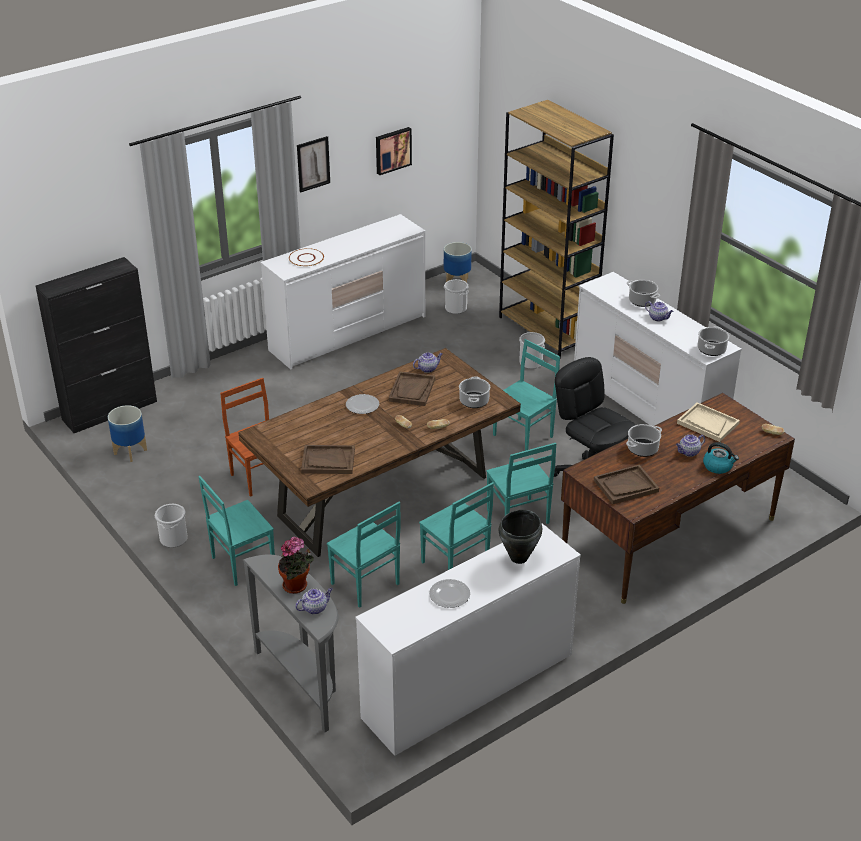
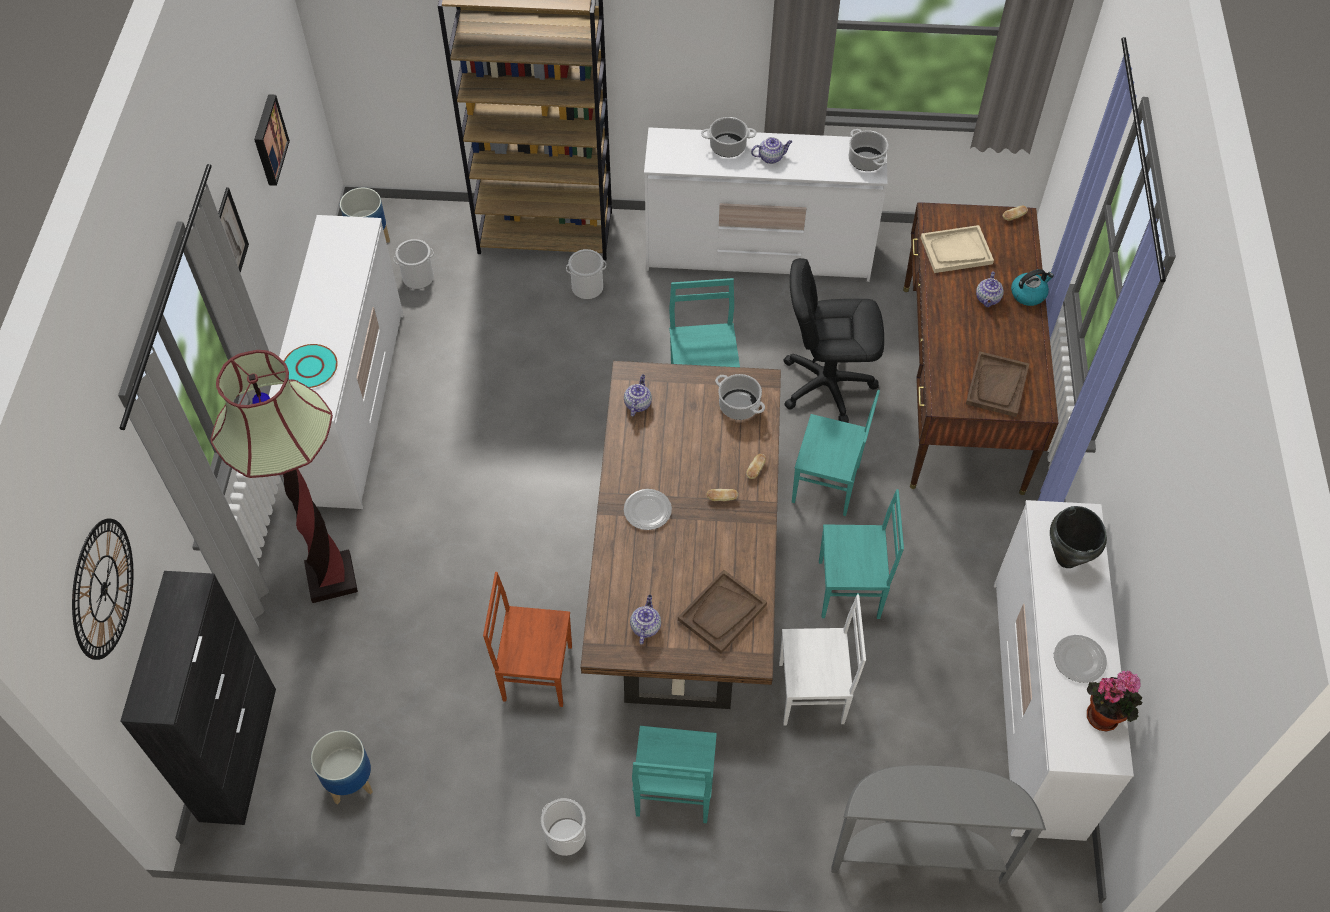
camera: 50 degrees left, 20 degrees up
potted plant [278,537,314,594] -> potted plant moved to [1087,671,1143,731]
white plate [289,248,324,267] -> turquoise plate [284,344,338,388]
teapot [295,588,333,614] -> teapot moved to [630,595,661,644]
turquoise chair [327,502,401,608] -> white chair [779,595,866,725]
brown tray [389,371,435,406] -> none
cooking pot [626,424,662,457] -> none
none -> wall clock [72,519,133,660]
none -> floor lamp [211,350,358,603]

